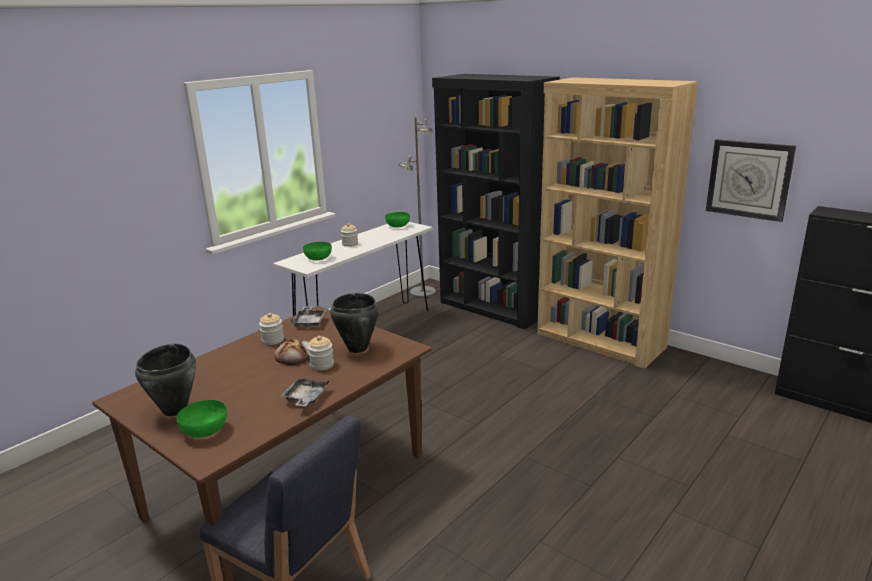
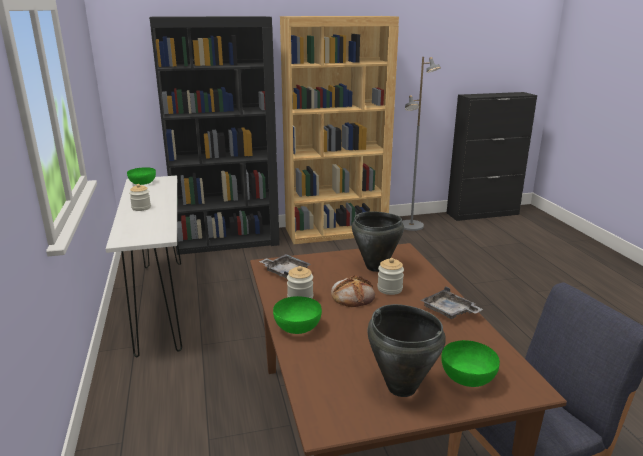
camera: 55 degrees left, 0 degrees up
green bowl [303,242,332,260] -> green bowl moved to [273,296,322,334]
grey floor lamp [399,117,436,298] -> grey floor lamp moved to [402,57,441,231]
wall clock [706,139,796,222] -> none

